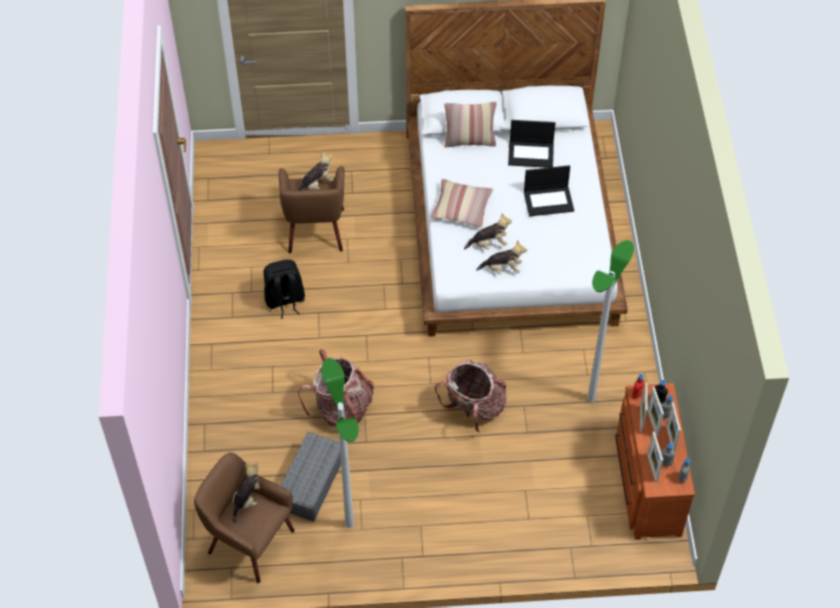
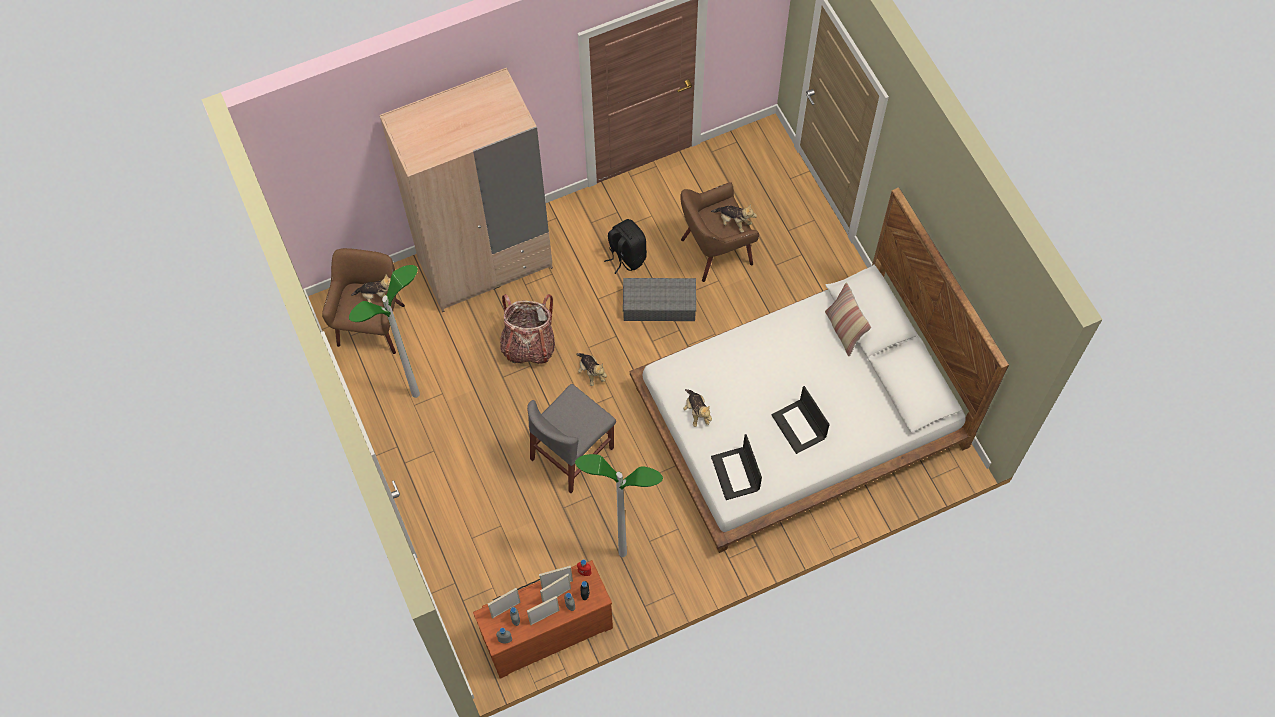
camera: 70 degrees right, 10 degrees up
grey storage box [281,432,341,522] -> grey storage box moved to [623,278,696,321]
pillow [430,179,494,228] -> none
backpack [435,360,506,433] -> grey chair [527,384,616,493]
plush toy [464,213,512,250] -> plush toy moved to [576,353,607,386]
laptop [508,120,555,168] -> laptop moved to [711,434,762,500]
none -> beige wardrobe [380,68,553,312]

